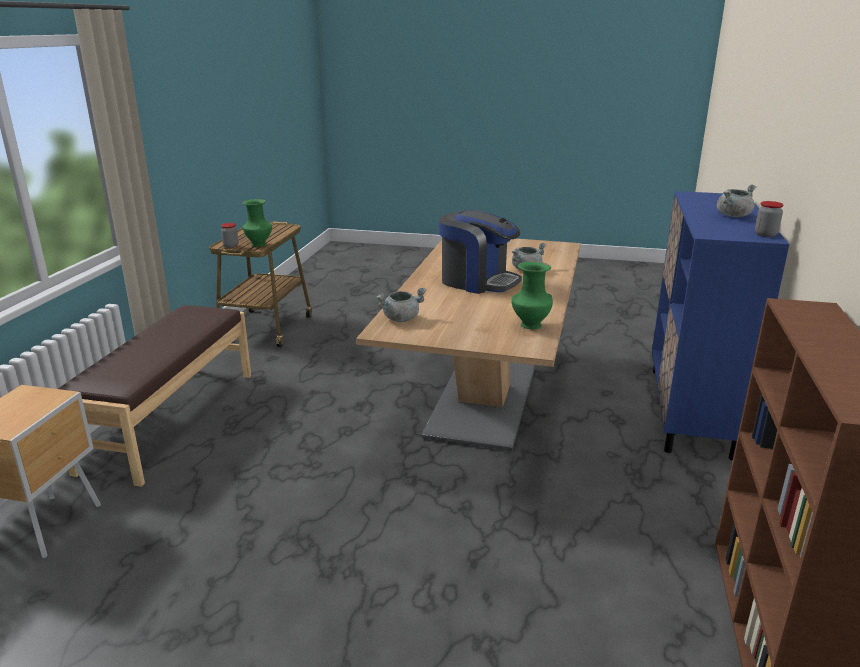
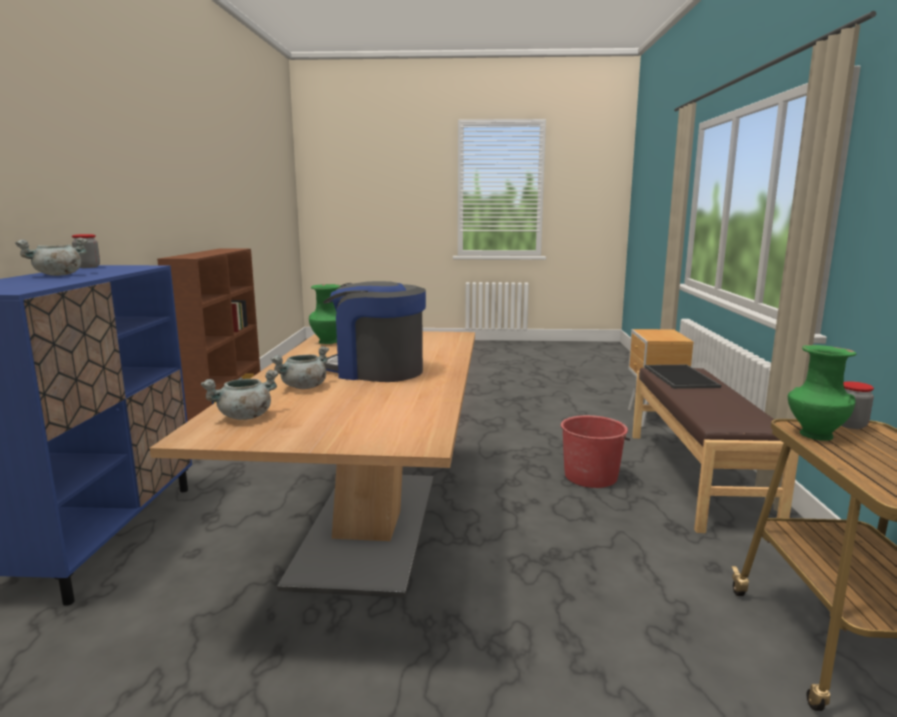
camera: 170 degrees right, 10 degrees down
grey cooking pot [376,288,427,322] -> grey cooking pot moved to [201,370,279,420]
none -> red bucket [561,415,630,488]
none -> tray [645,365,721,389]

